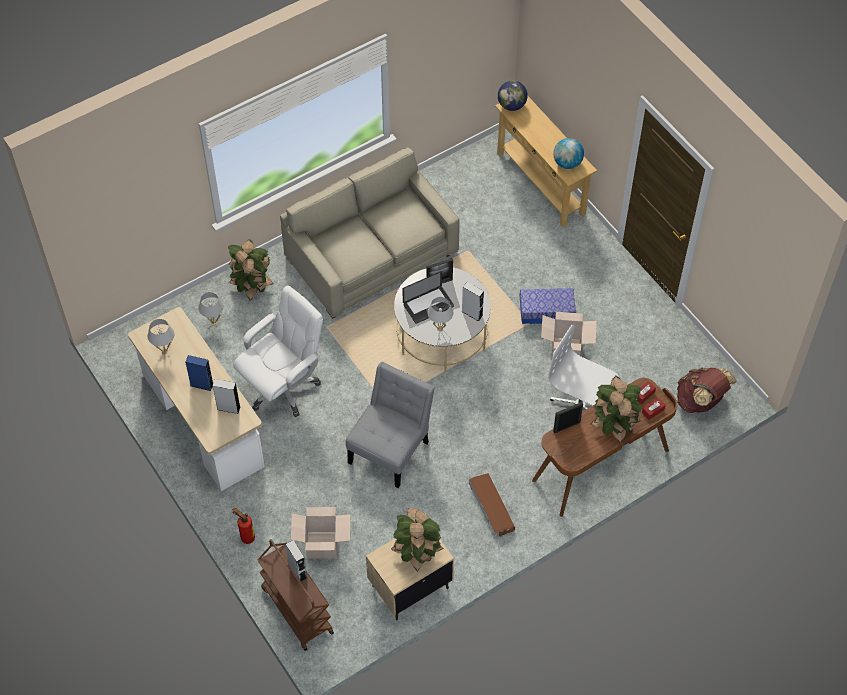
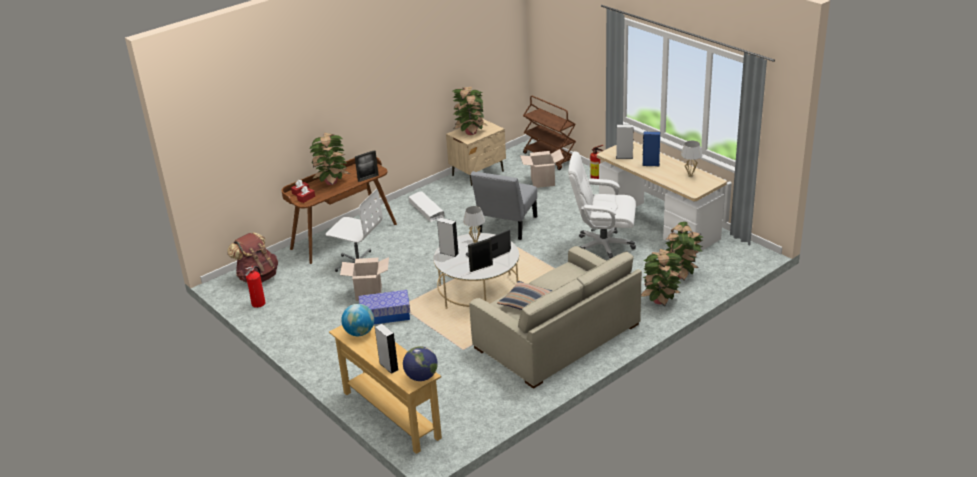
camera: 175 degrees right, 25 degrees down
white table lamp [198,292,223,325] -> potted plant [665,222,703,280]
white office chair [233,285,323,417] -> white office chair turned 60 degrees clockwise [568,151,636,260]
grey speaker [285,540,308,582] -> grey speaker moved to [375,324,398,374]
brown storage box [469,473,515,537] -> white storage box [409,191,444,222]
none -> fire extinguisher [245,266,266,308]
none -> pillow [497,281,553,310]

